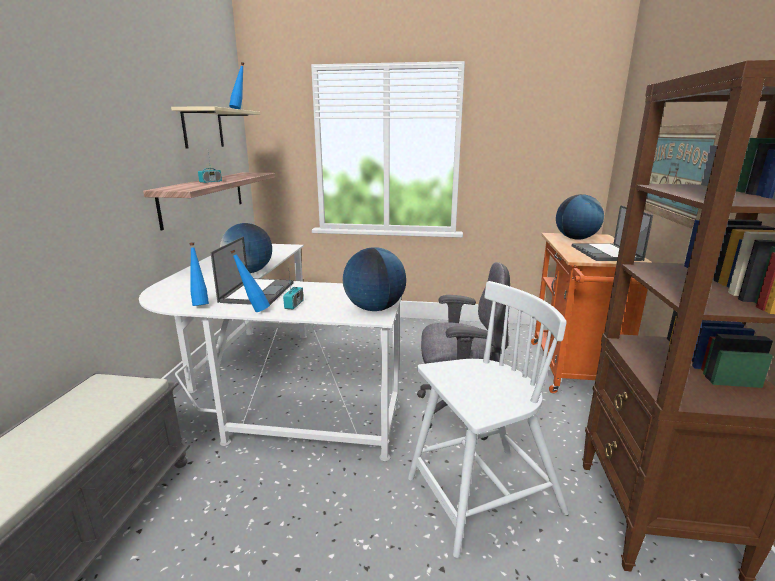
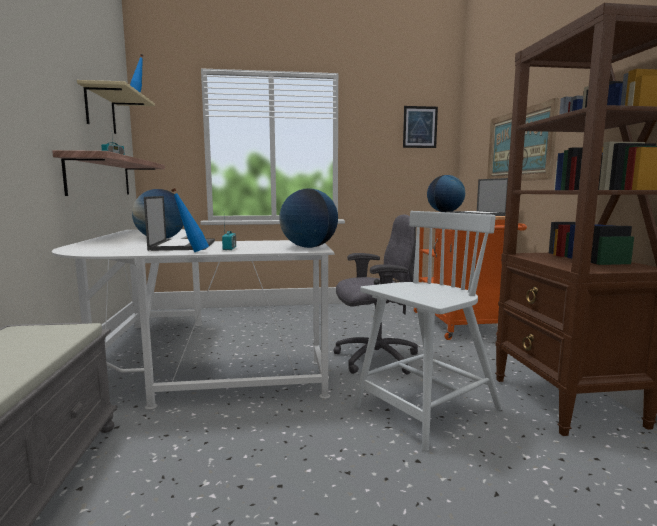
camera: 15 degrees left, 10 degrees down
blue bottle [189,242,209,306] -> none
none -> picture [403,106,438,148]

